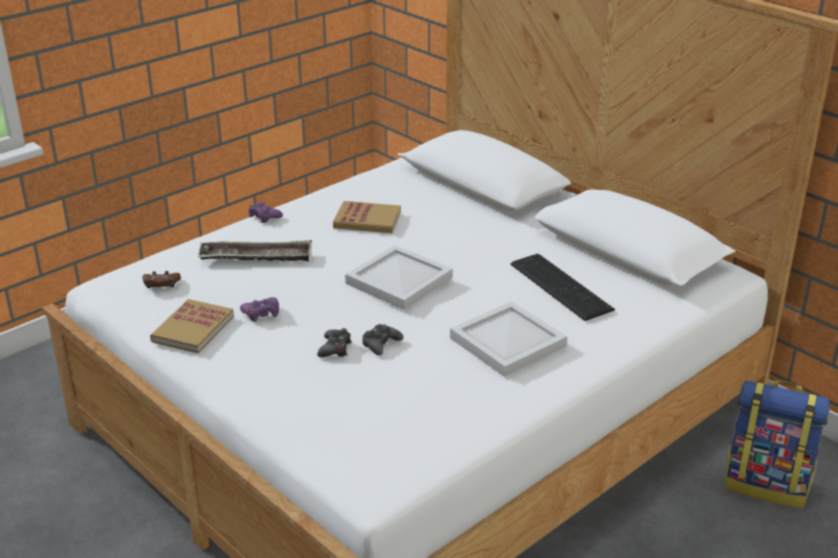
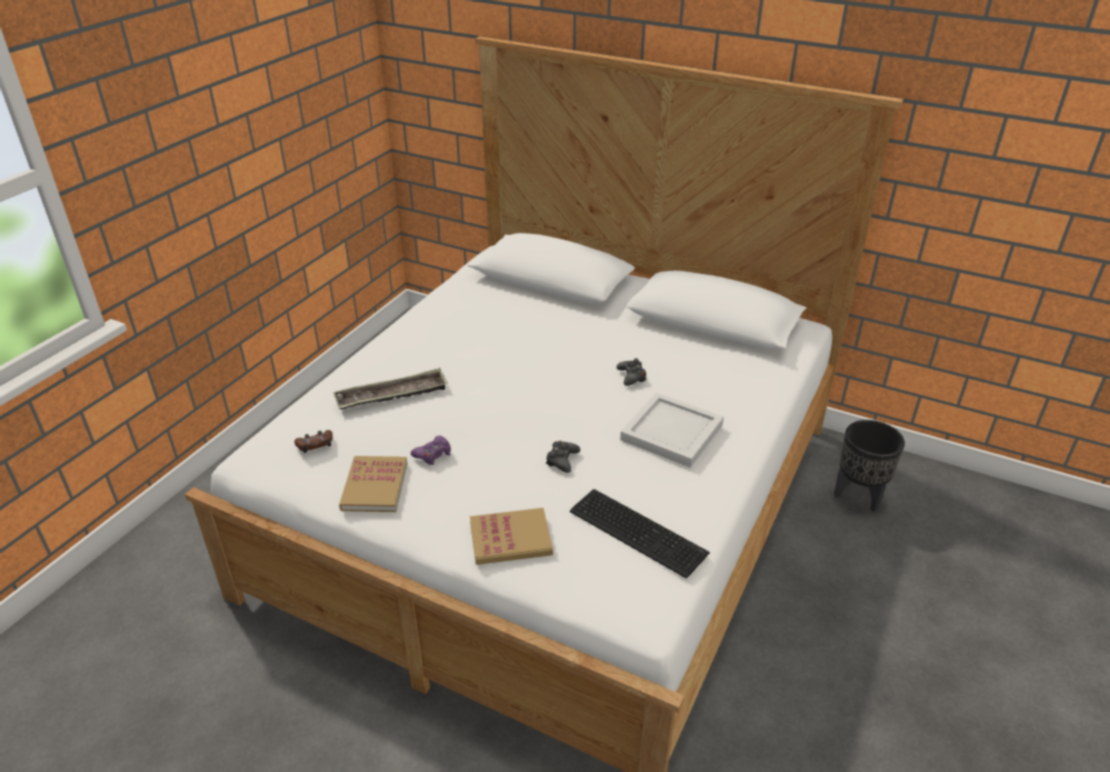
camera: 20 degrees left, 5 degrees up
purple game controller [248,202,283,223] -> none
black game controller [317,328,352,357] -> black game controller moved to [616,358,646,386]
book [333,201,401,233] -> book moved to [470,508,553,565]
white tray [345,245,453,310] -> none
keyboard [511,254,615,321] -> keyboard moved to [570,489,710,579]
backpack [725,380,830,508] -> black planter [834,420,905,512]

